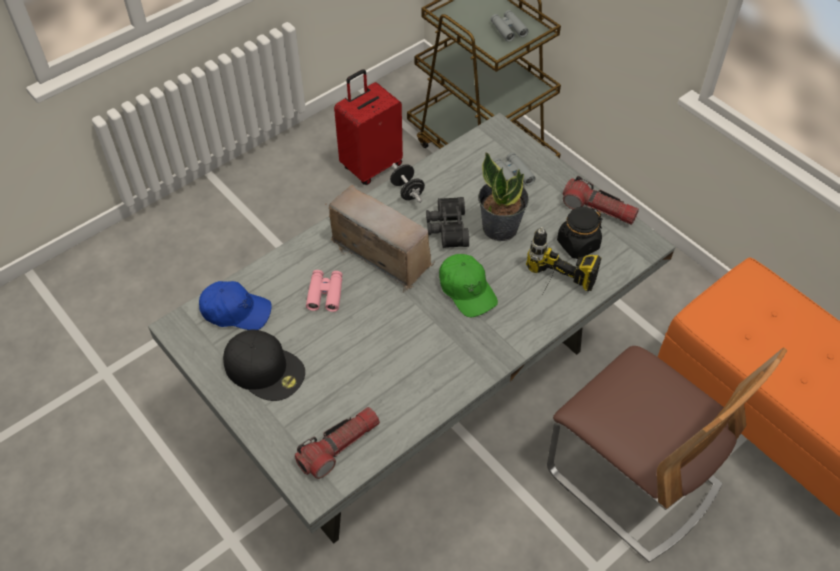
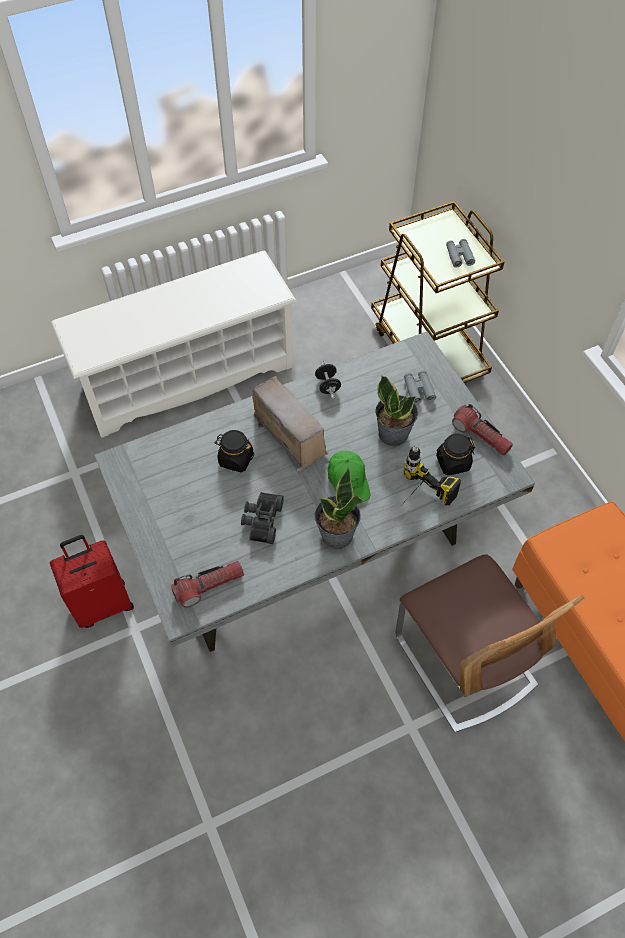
camera: 15 degrees right, 5 degrees up
blue cap [199,281,272,330] -> none
black cap [223,330,305,401] -> none
pink binoculars [306,270,343,312] -> black jar [214,430,254,472]
red suitcase [334,69,403,185] -> red suitcase moved to [50,535,134,628]
black binoculars [426,197,469,248] -> black binoculars moved to [241,492,284,544]
none -> white shoe rack [51,251,296,438]
none -> potted plant [314,468,363,549]

